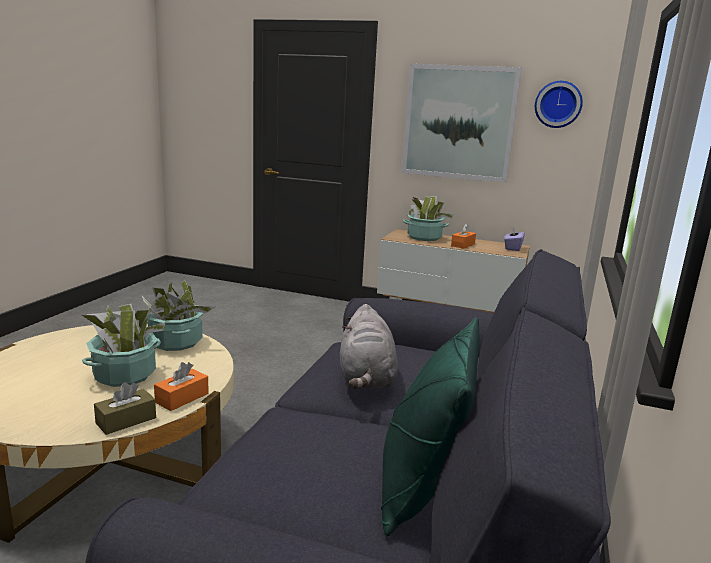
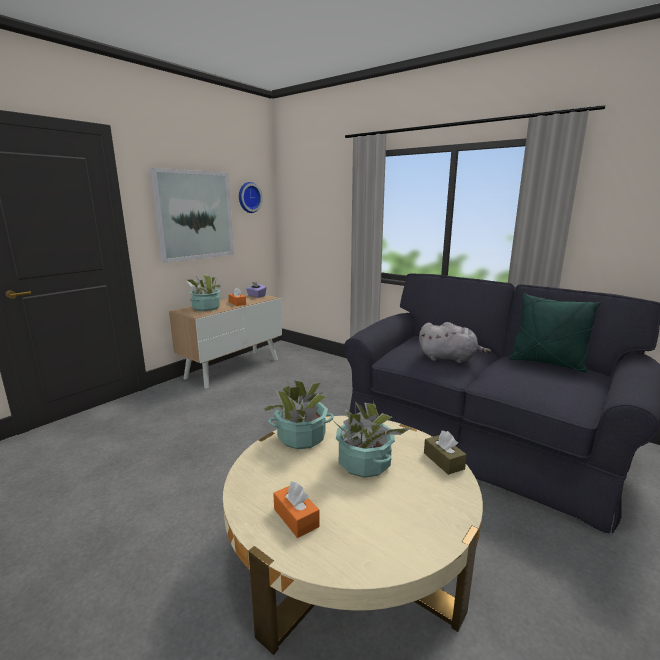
camera: 70 degrees left, 0 degrees up
orange tissue box [154,362,209,411] -> orange tissue box moved to [273,481,320,538]

